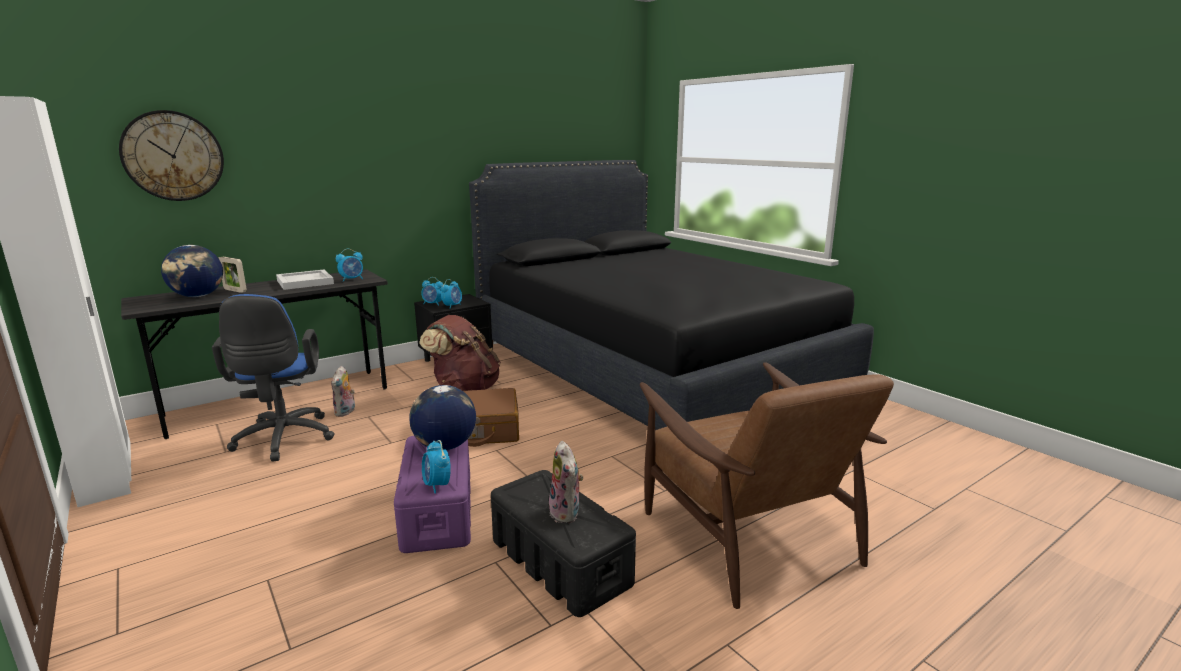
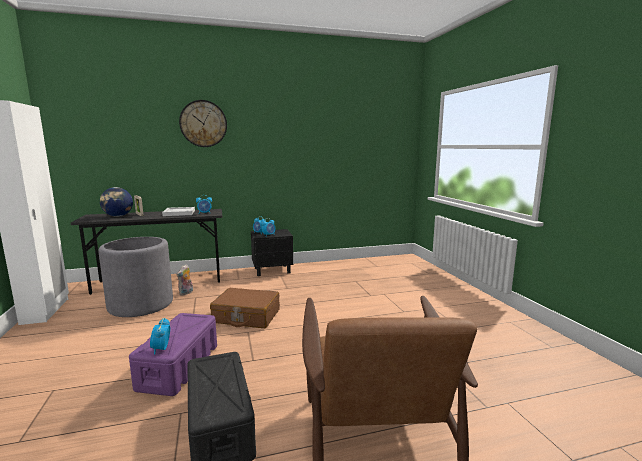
camera: 20 degrees right, 5 degrees down
wall clock [119,110,224,201] -> wall clock moved to [179,100,227,147]
blue office chair [212,294,335,461] -> grey planter [98,237,173,317]
globe [409,385,476,450] -> none
brown backpack [419,315,501,391] -> none
black bed [469,160,874,430] -> none
plush toy [549,441,583,523] -> none

